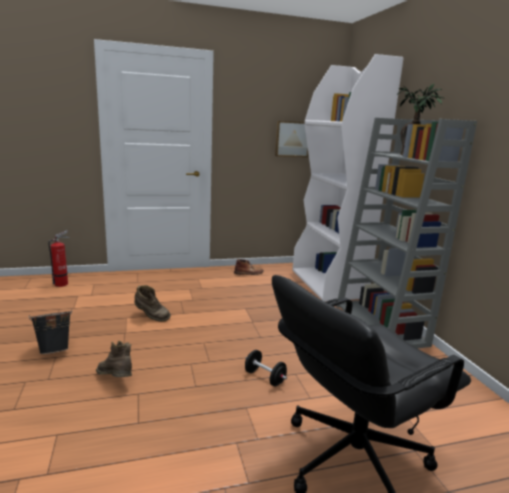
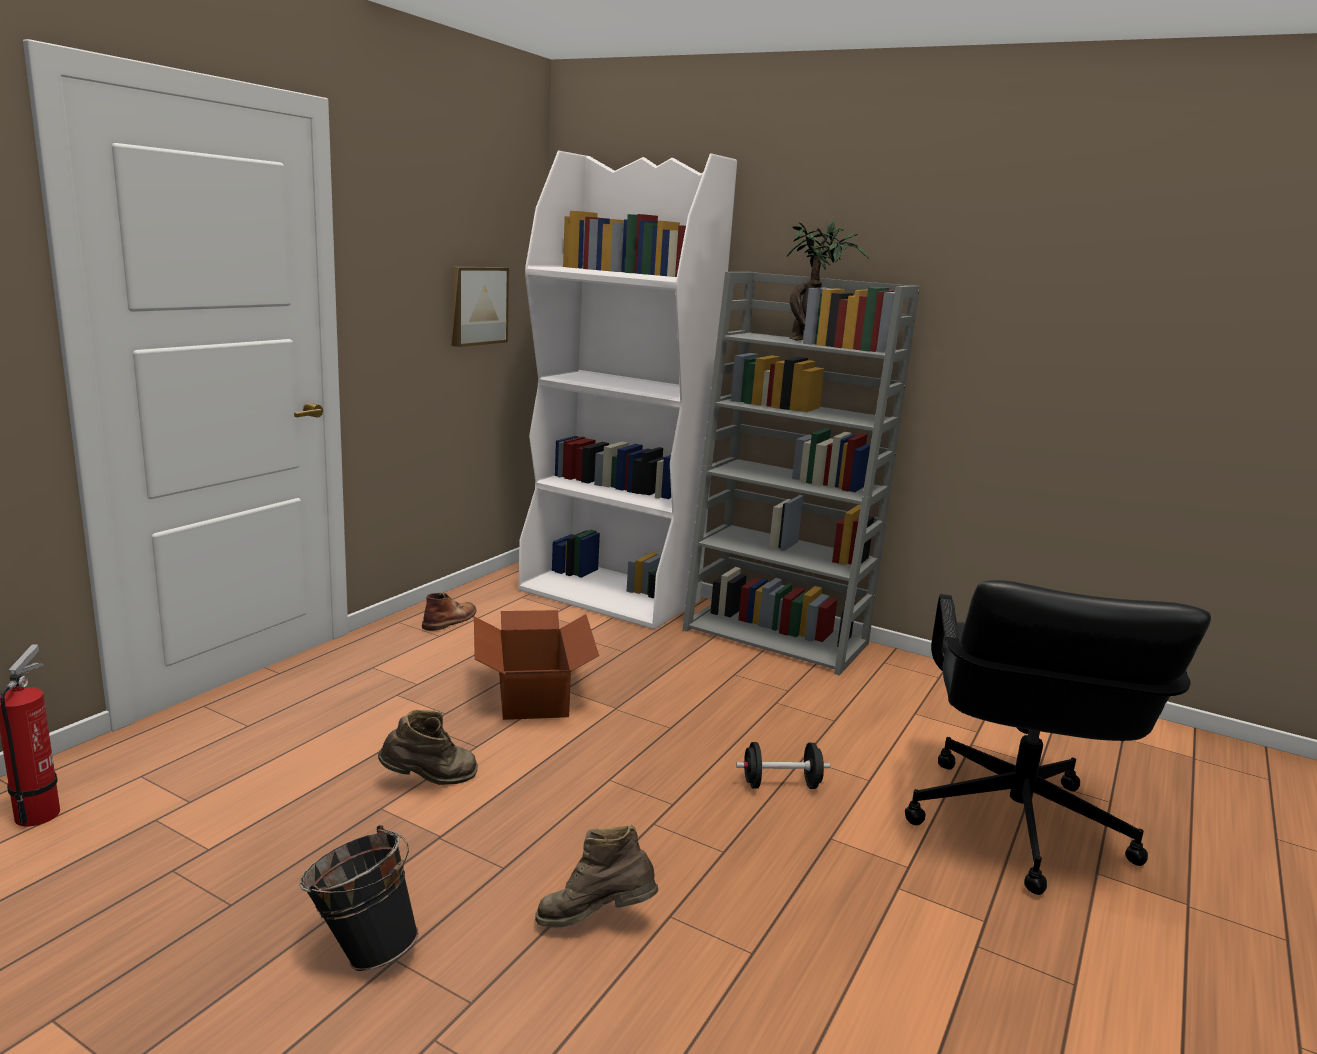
camera: 45 degrees left, 0 degrees up
none -> cardboard box [474,610,599,720]

